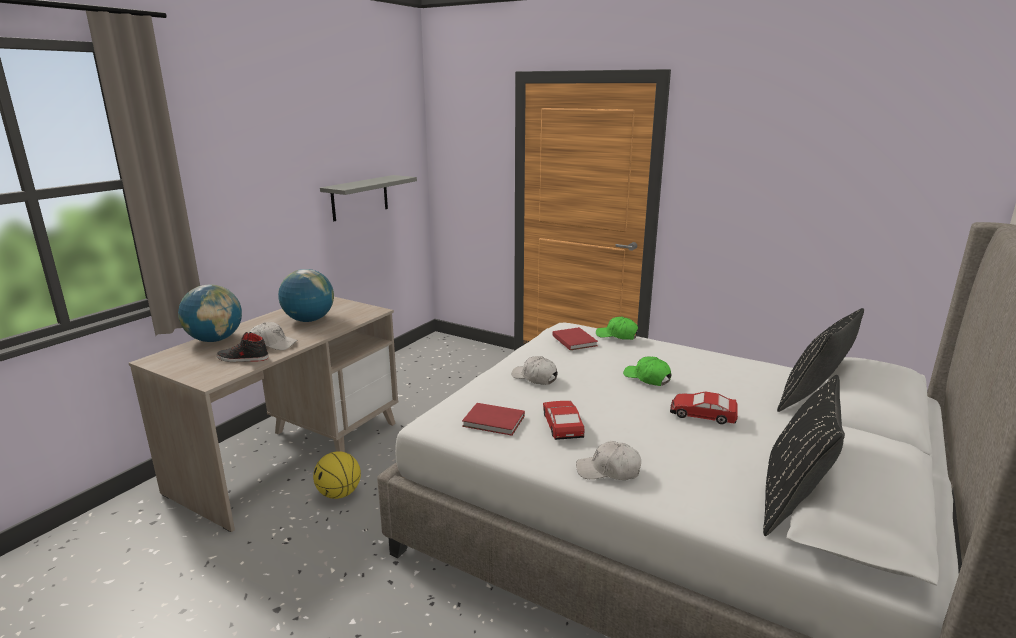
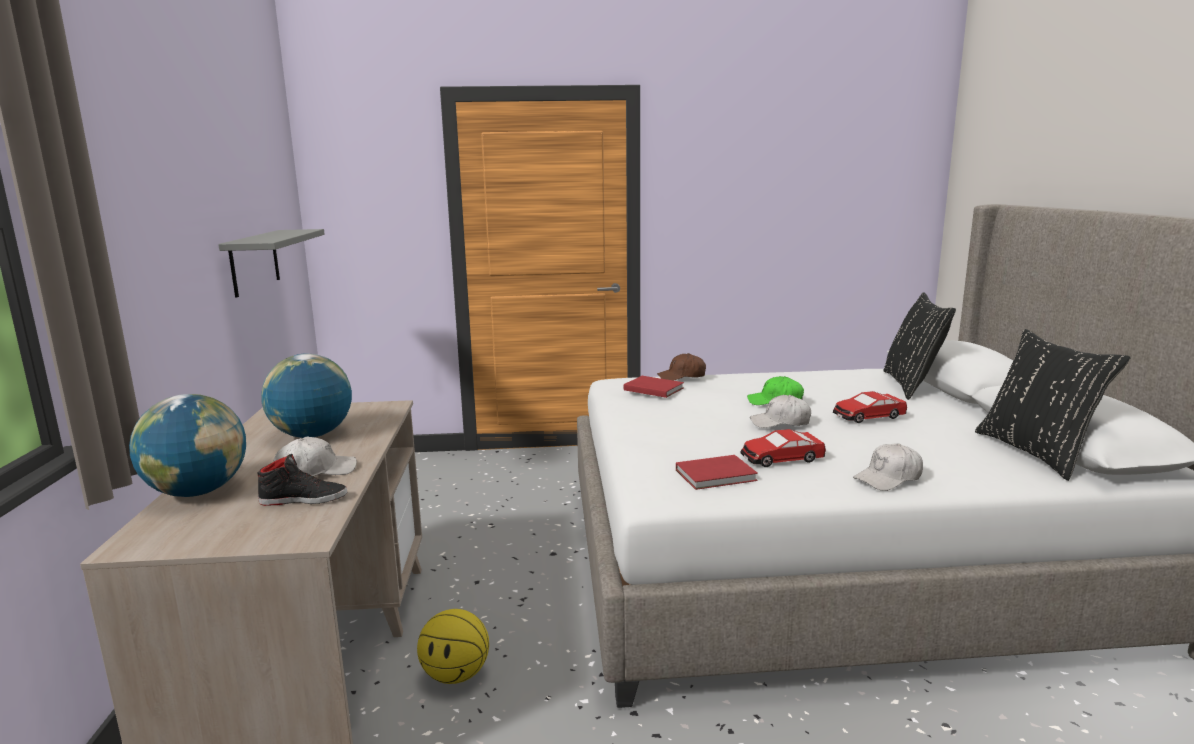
camera: 35 degrees left, 5 degrees down
black shoe [217,332,269,362] -> black shoe turned 150 degrees counterclockwise [257,454,348,506]
white cap [511,356,558,385] -> white cap moved to [750,395,811,428]
toy car [543,401,584,440] -> toy car turned 60 degrees counterclockwise [741,429,826,467]
green cap [596,317,638,340] -> brown cap [657,353,706,381]

